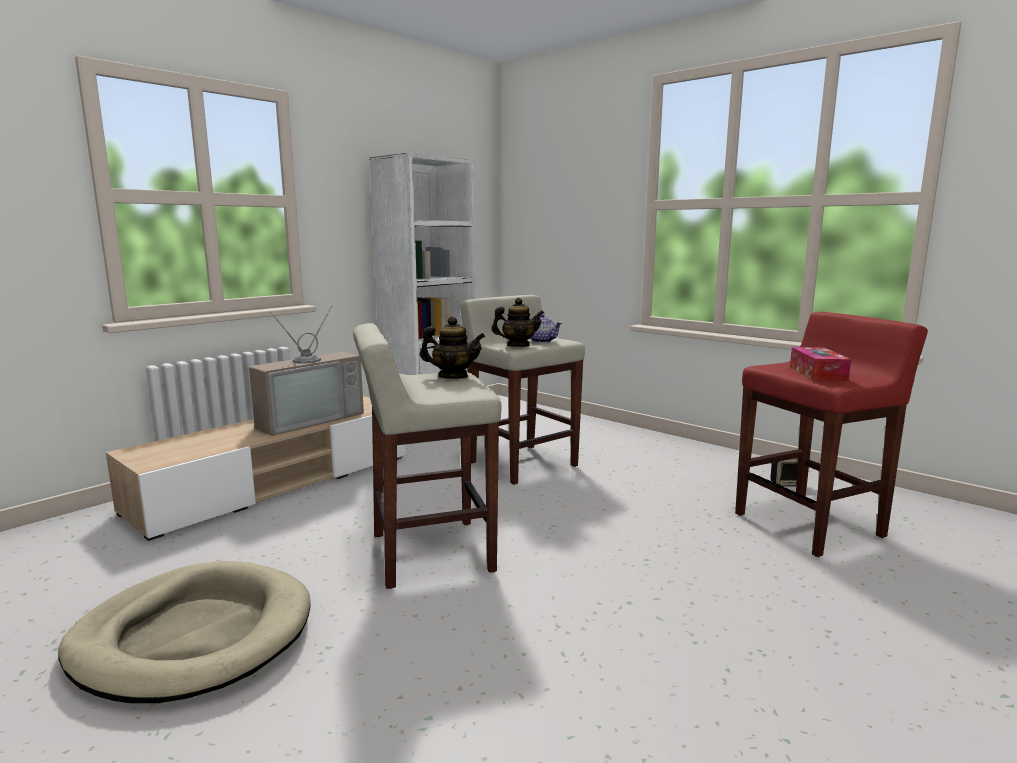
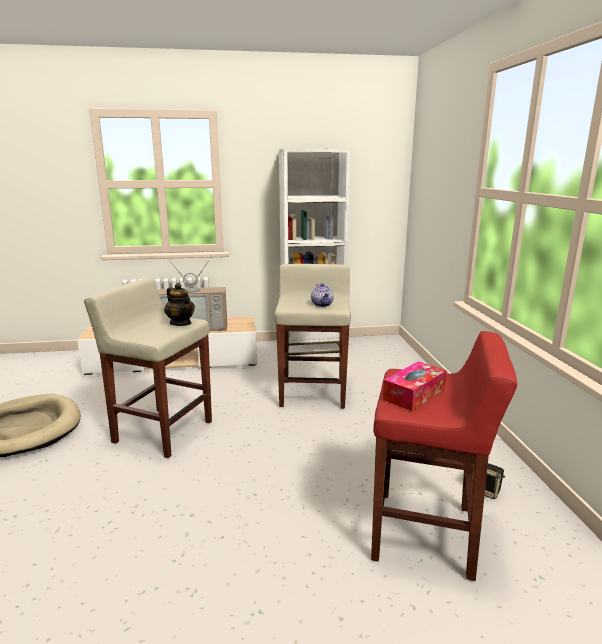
camera: 40 degrees right, 5 degrees up
teapot [491,298,544,347] -> none

